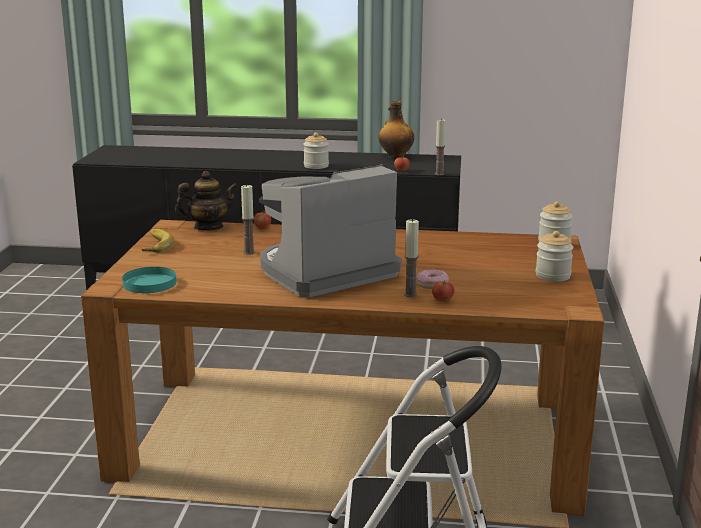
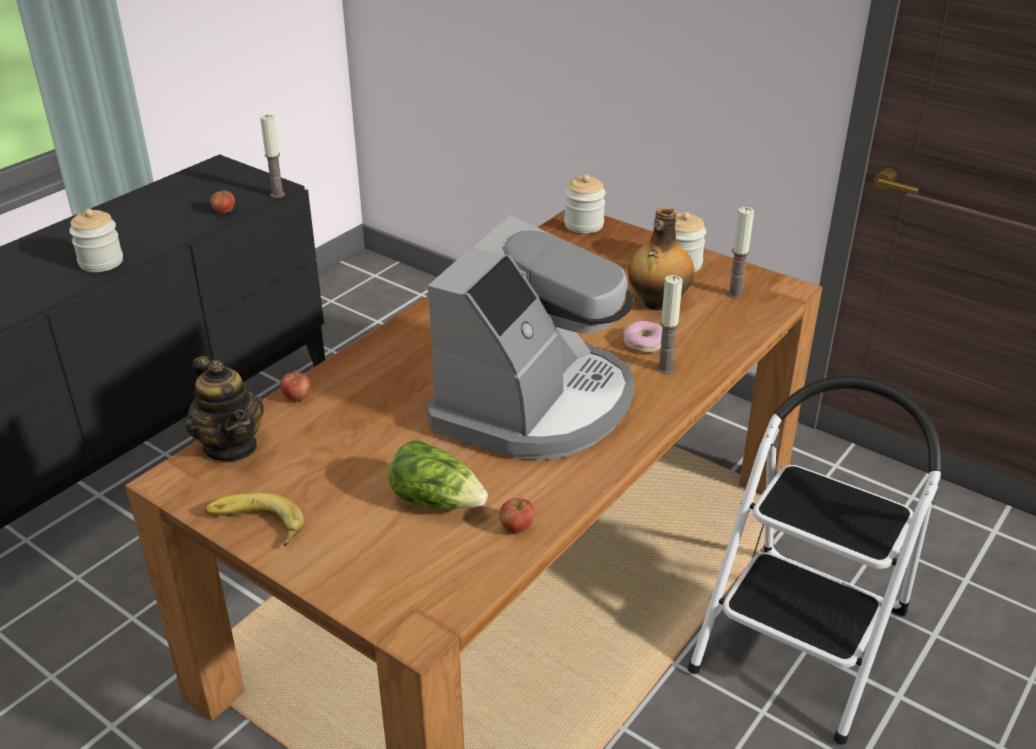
camera: 60 degrees left, 15 degrees up
turquoise plate [122,267,177,293] -> none
teapot [175,171,238,230] -> teapot turned 135 degrees clockwise [185,356,264,461]
candle [241,184,255,255] -> candle moved to [727,207,754,298]
coffee machine [259,164,402,297] -> coffee machine turned 150 degrees counterclockwise [426,215,635,460]
bottle [378,100,414,159] -> bottle moved to [628,207,694,310]
apple [432,280,455,302] -> apple moved to [499,498,534,533]
none -> lettuce [388,440,488,509]

